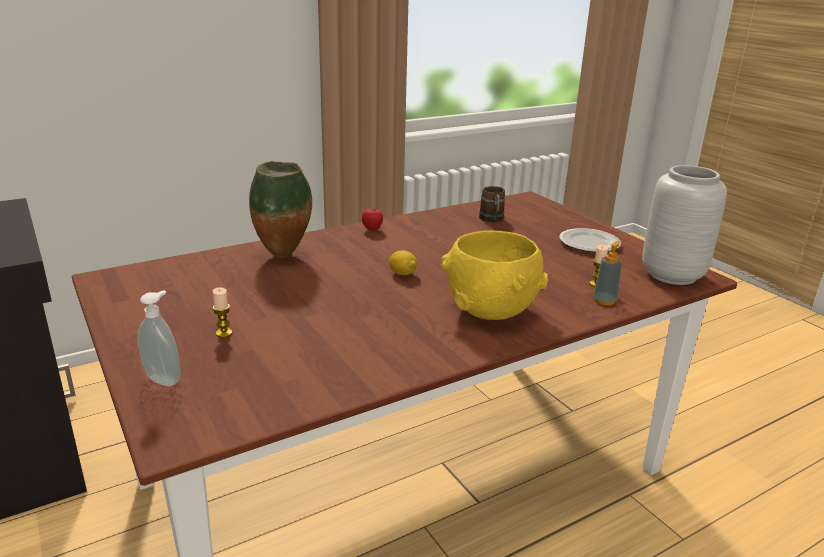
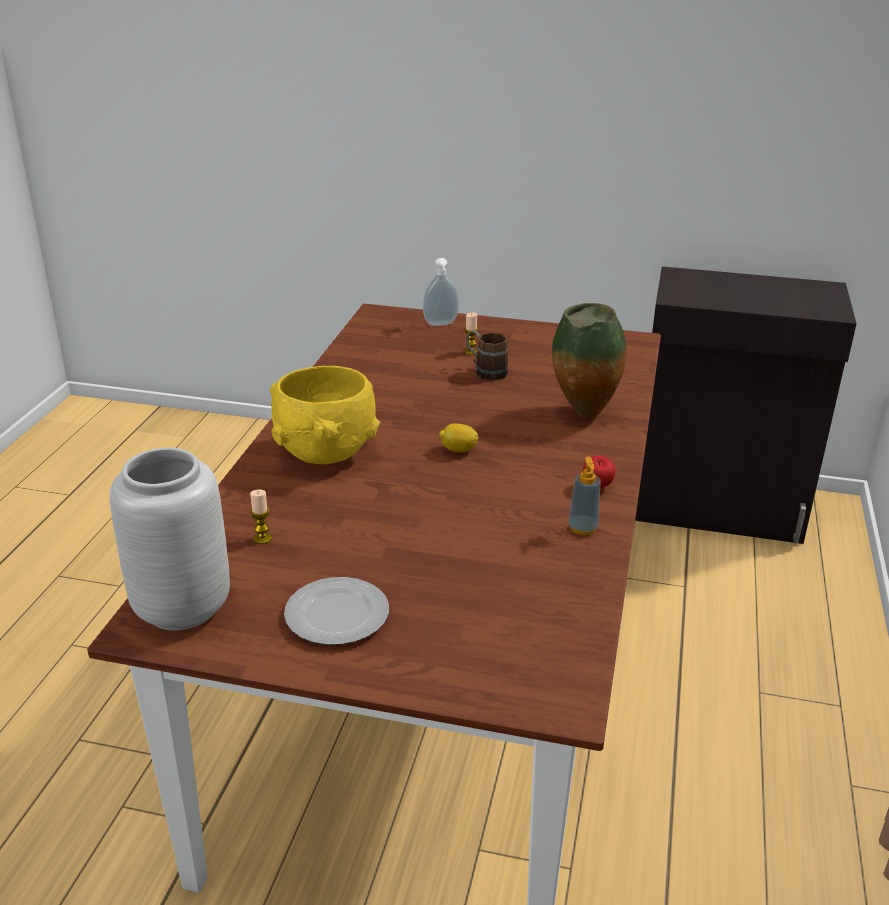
camera: 135 degrees right, 5 degrees up
brown mug [479,186,505,223] -> brown mug moved to [467,330,508,381]
soap dispenser [593,240,622,305] -> soap dispenser moved to [568,457,600,535]

